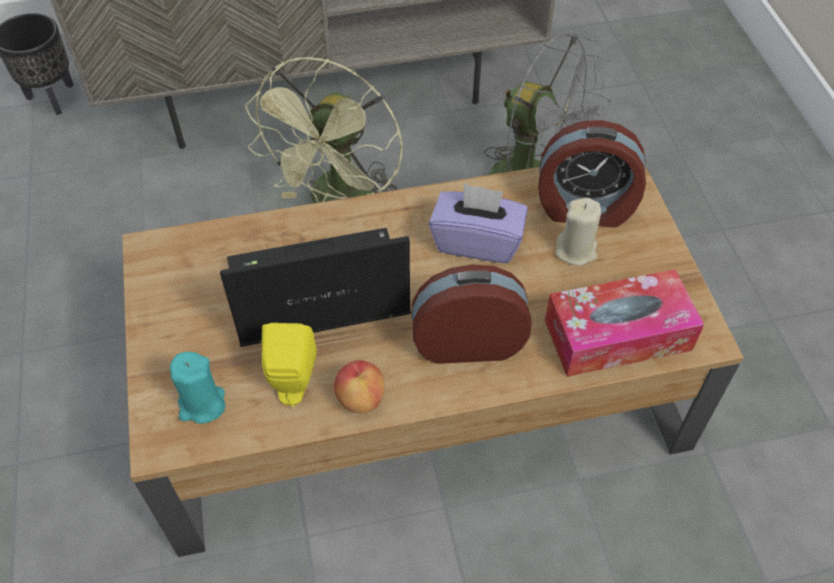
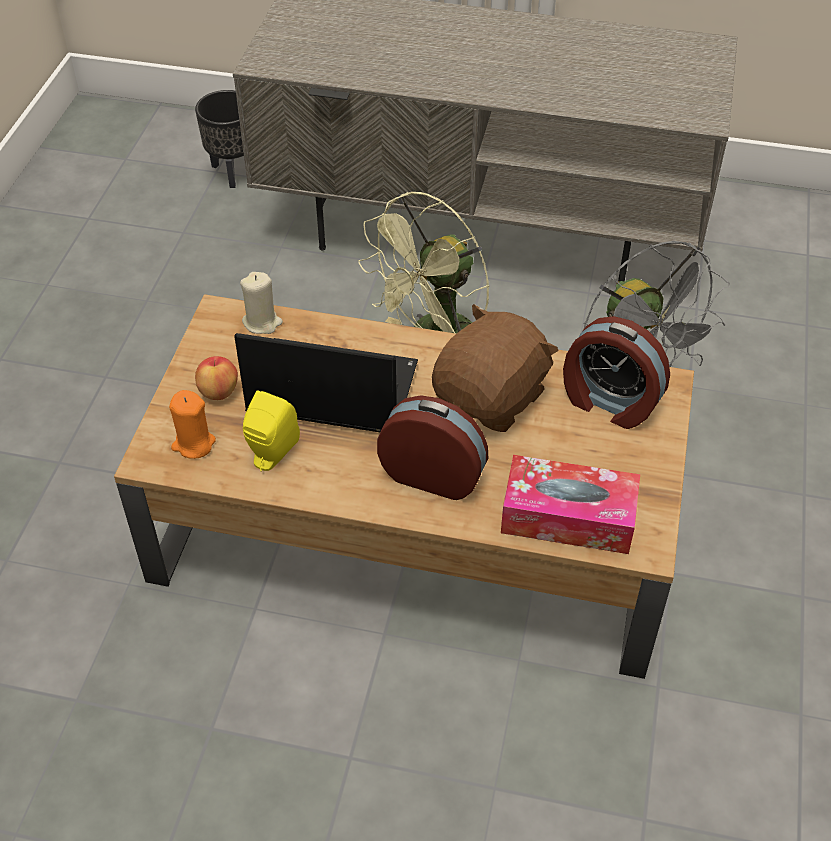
camera: 25 degrees right, 5 degrees down
turquoise candle [170,352,225,424] -> orange candle [169,390,216,459]
apple [334,360,385,413] -> apple moved to [195,356,238,400]
purple tissue box [429,183,528,263] -> brown plush toy [432,304,559,432]
beige candle [556,198,601,266] -> beige candle moved to [240,272,283,334]

